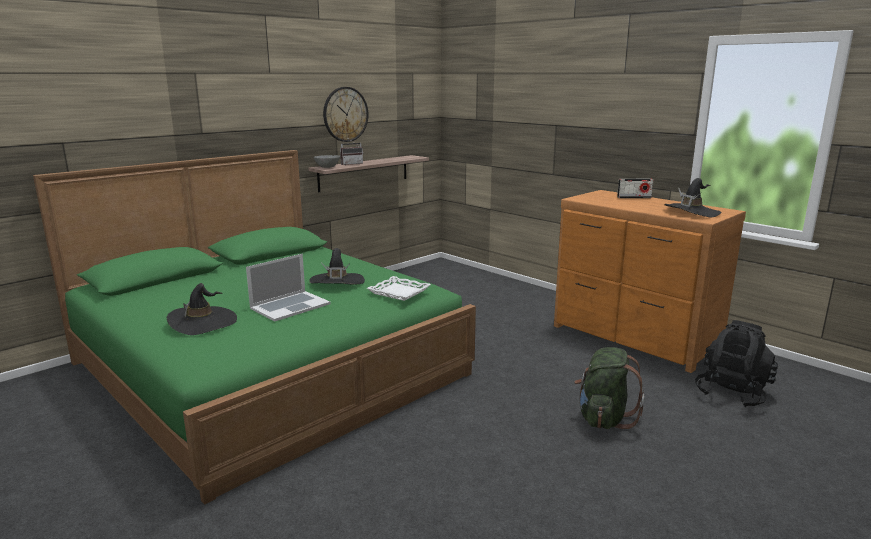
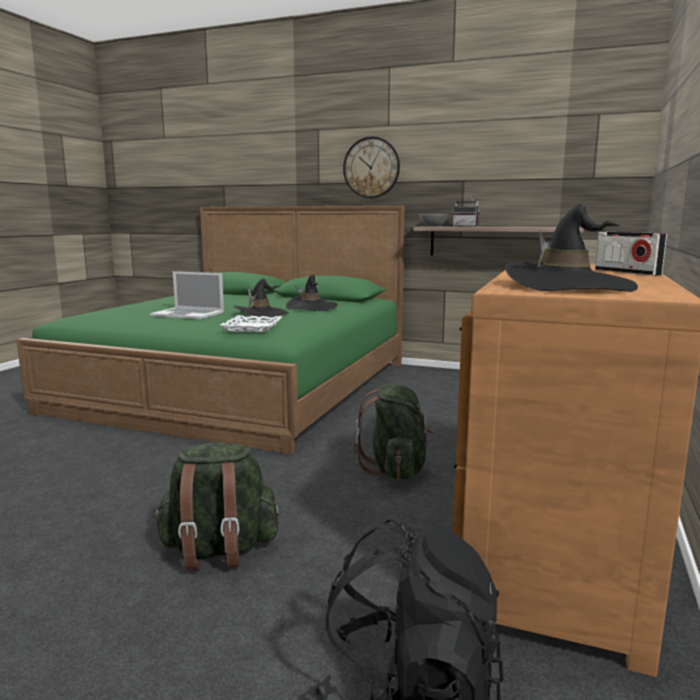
camera: 65 degrees right, 5 degrees down
black hat [167,283,237,335] -> black hat moved to [286,275,338,311]
wall clock [323,87,368,142] -> wall clock moved to [343,137,400,198]
none -> green backpack [354,384,435,480]

